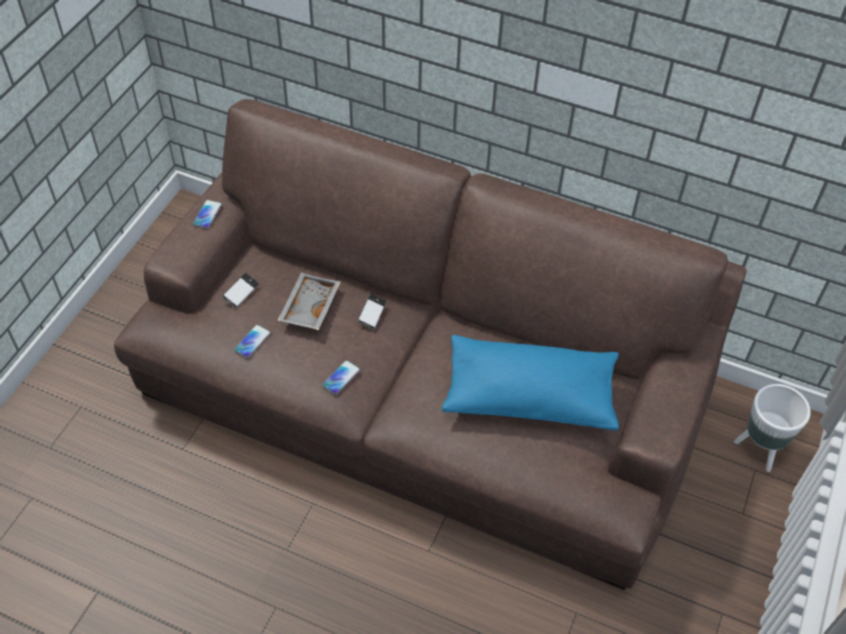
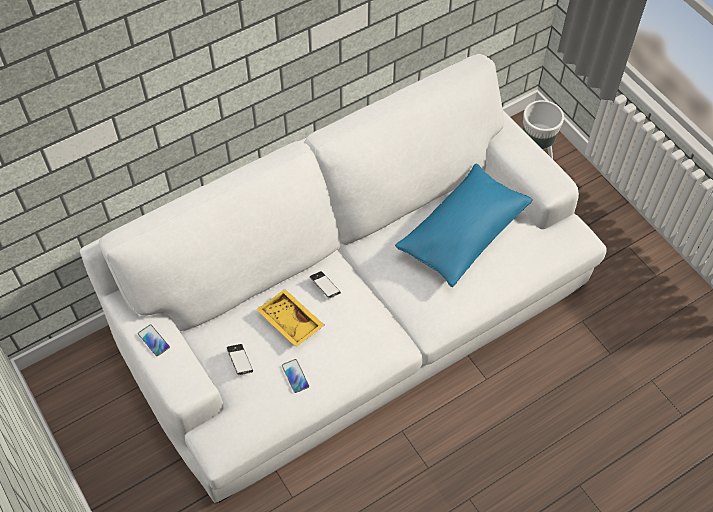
camera: 55 degrees left, 5 degrees up
brown sofa [114,99,747,590] -> white sofa [80,54,607,503]
grey tray [277,272,341,330] -> yellow tray [256,289,324,347]
phone [322,360,361,395] -> none

